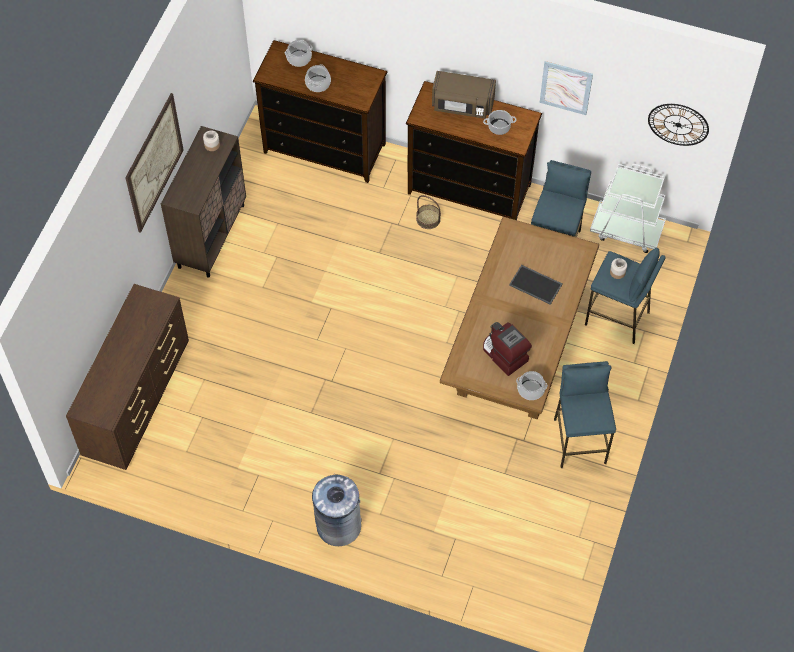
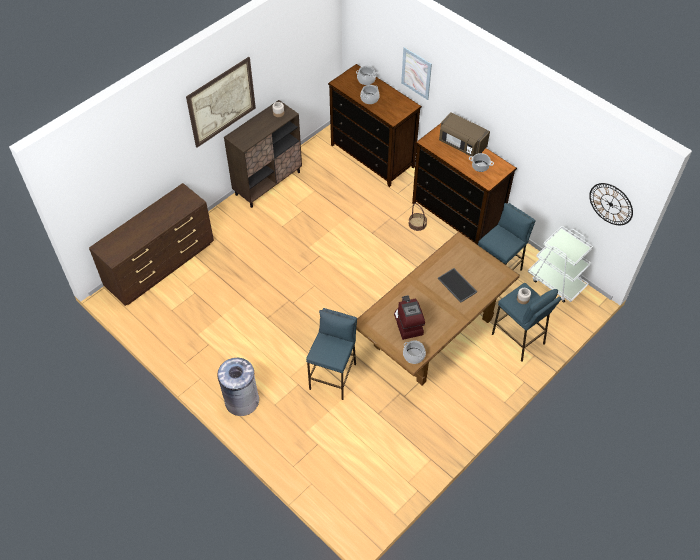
camera: 25 degrees right, 5 degrees down
picture [540,61,593,115] -> picture moved to [401,47,432,100]
blue stool [554,361,616,468] -> blue stool moved to [306,308,357,400]

